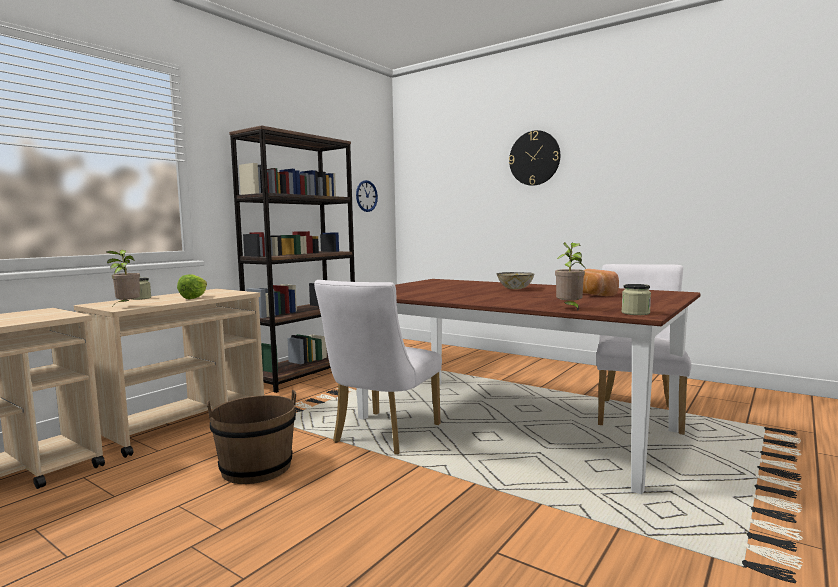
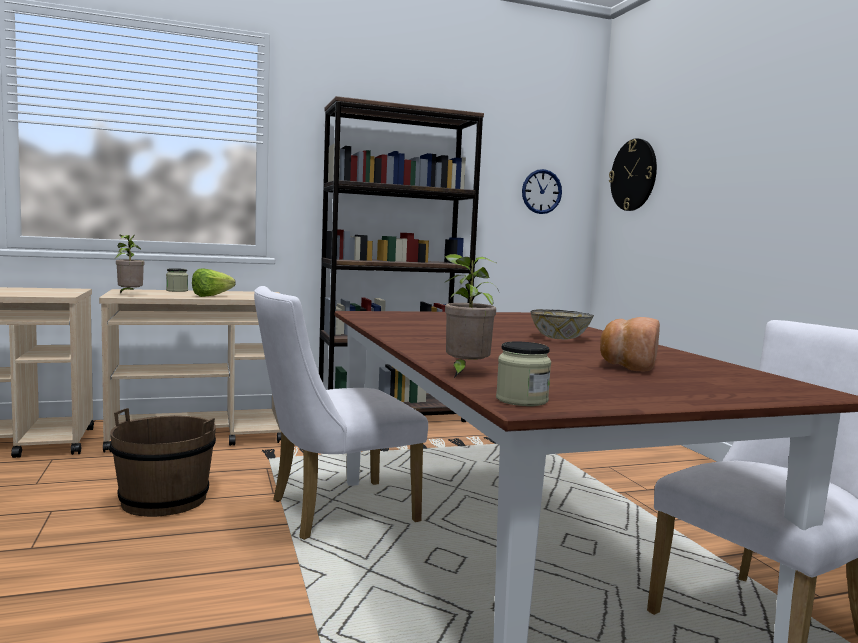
camera: 35 degrees right, 0 degrees up
wall clock [509,130,560,186] -> wall clock moved to [609,138,657,211]

